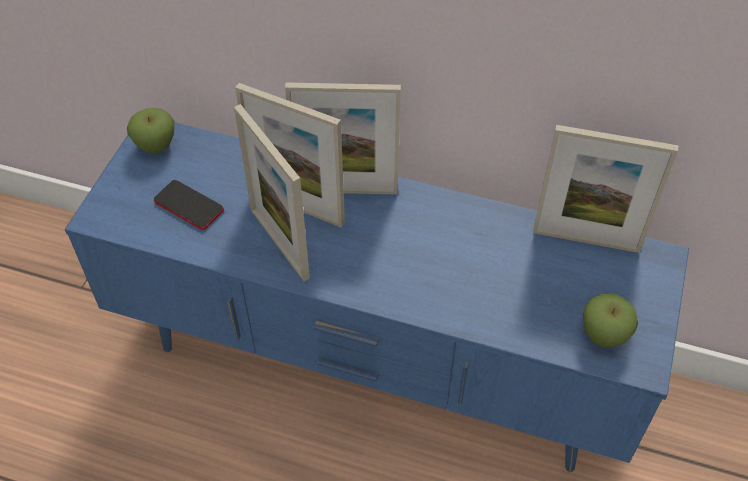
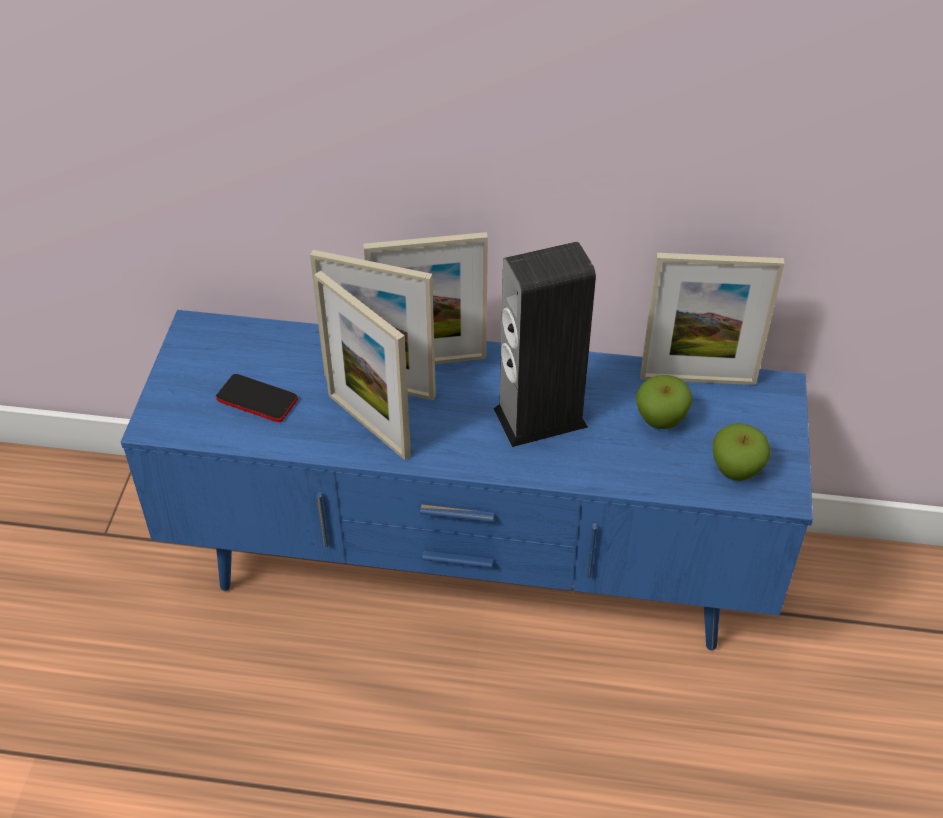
camera: 10 degrees left, 5 degrees down
apple [127,108,174,153] -> apple moved to [636,375,692,429]
none -> speaker [494,241,596,447]

